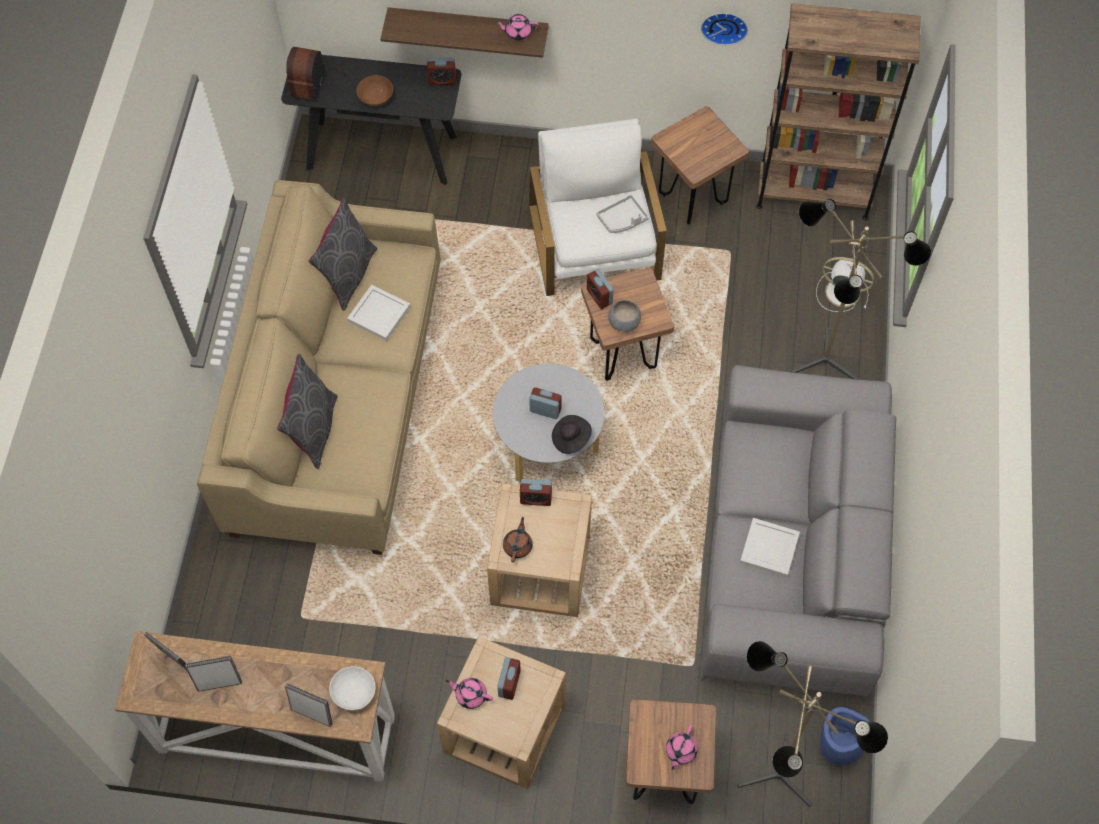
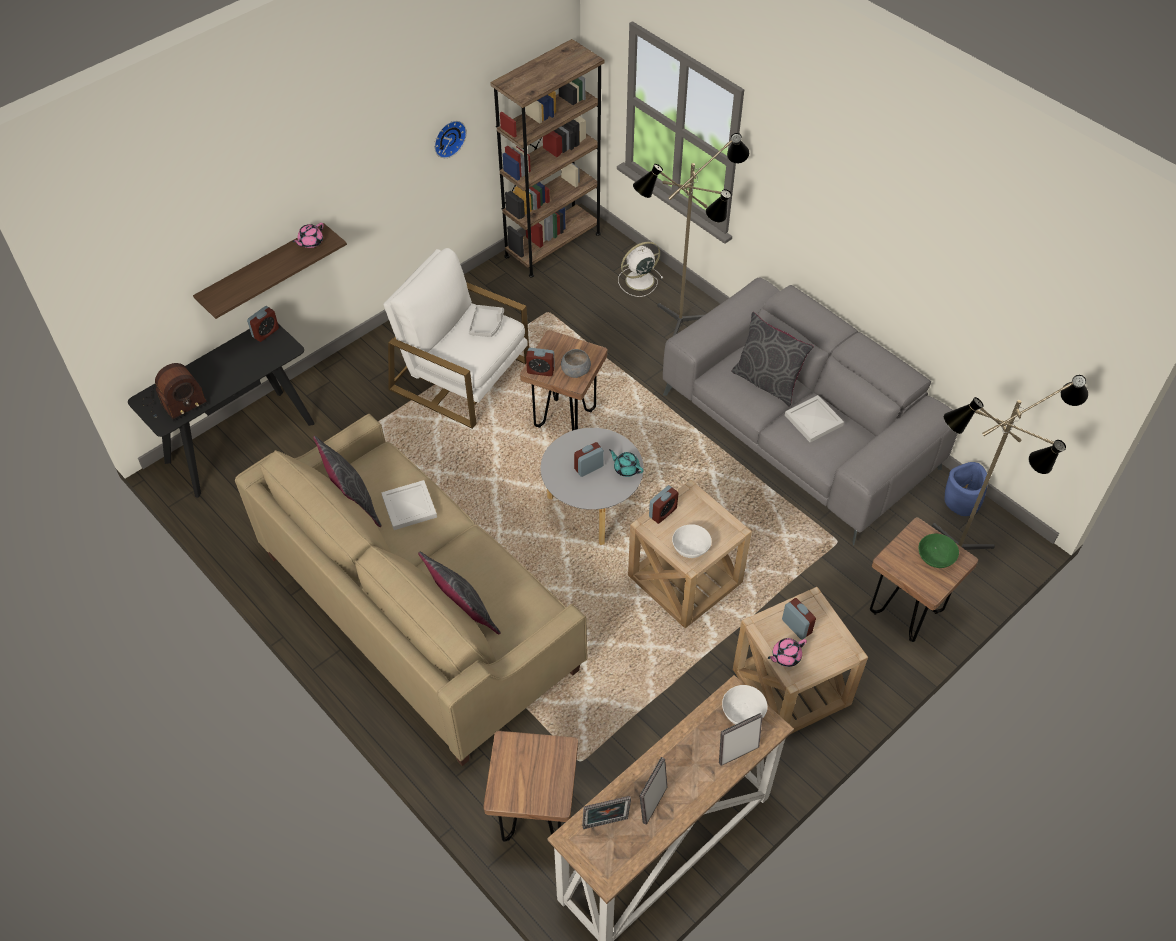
camera: 50 degrees left, 10 degrees down
radio [286,47,352,102] -> radio turned 90 degrees counterclockwise [142,363,208,421]
brown bowl [356,75,393,107] -> none
brown teapot [503,517,533,562] -> white bowl [672,524,712,558]
black hat [552,415,592,454] -> turquoise teapot [609,449,644,477]
brown stool [651,106,749,225] -> brown stool moved to [483,731,578,842]
pink teapot [666,725,698,770] -> green bowl [919,534,959,568]
none -> grey pillow [731,312,814,407]

